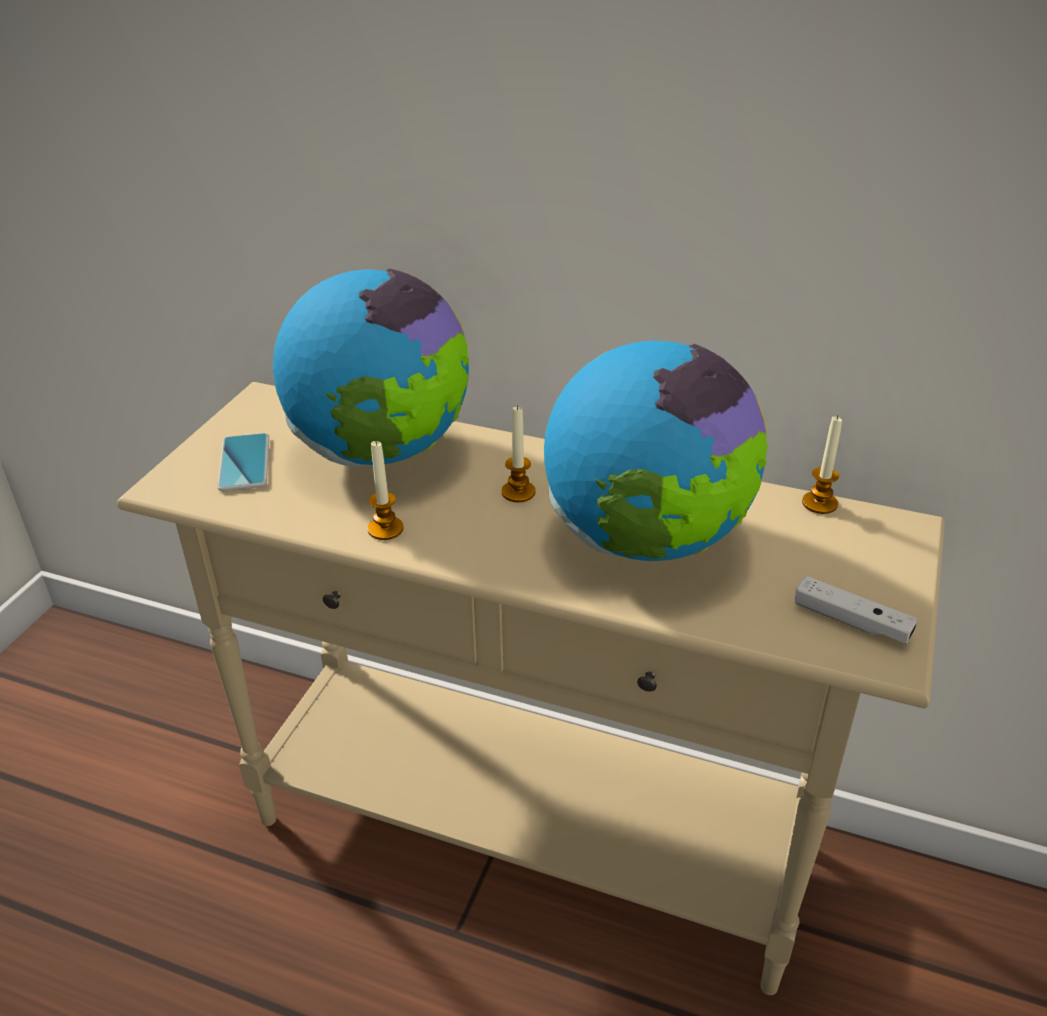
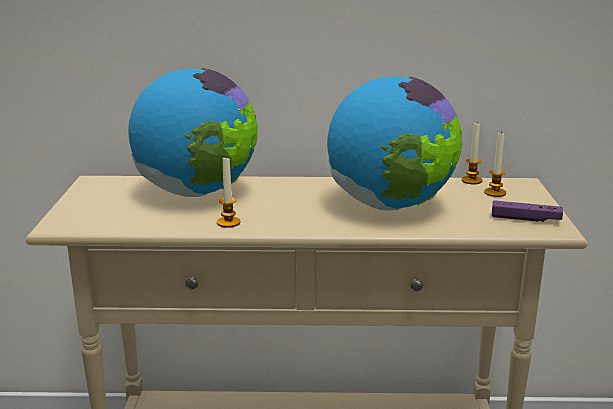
camera: 20 degrees left, 15 degrees down
phone [217,433,269,491] -> none
candle [502,405,536,502] -> candle moved to [484,131,506,197]
white game controller [795,576,917,644] -> purple game controller [492,200,563,222]

